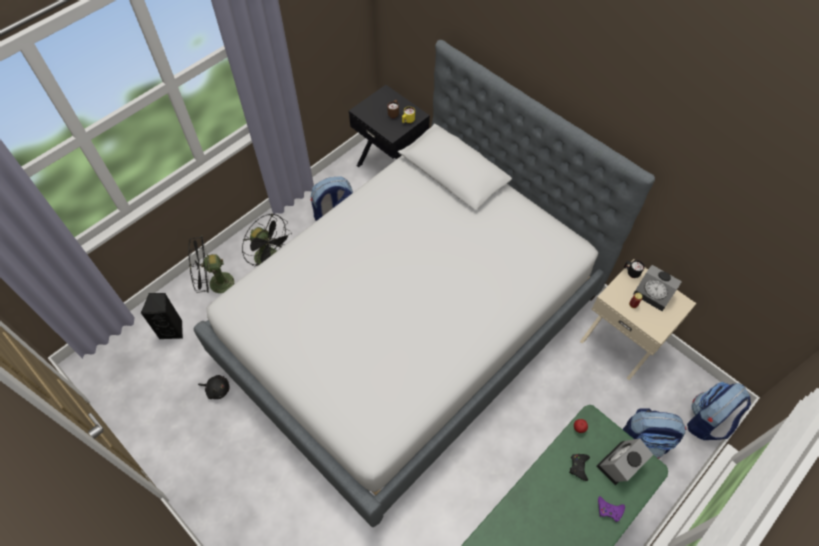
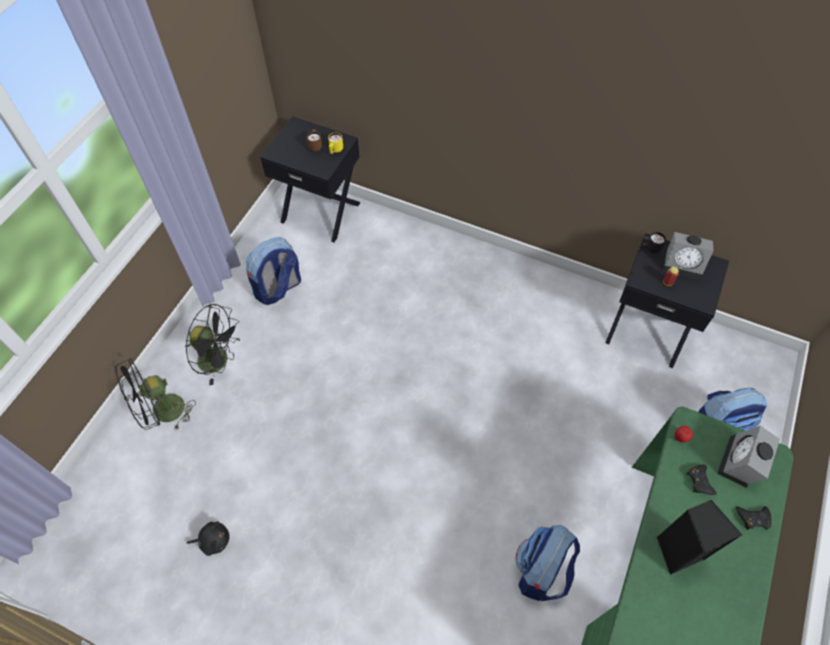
camera: 20 degrees left, 0 degrees up
black speaker [141,293,183,339] -> black speaker moved to [657,500,742,575]
bed [194,40,655,527] -> none
beige nightstand [580,259,696,380] -> black nightstand [606,234,729,368]
purple game controller [598,496,625,522] -> black game controller [736,506,772,530]
backpack [687,382,751,440] -> backpack moved to [516,525,580,601]

